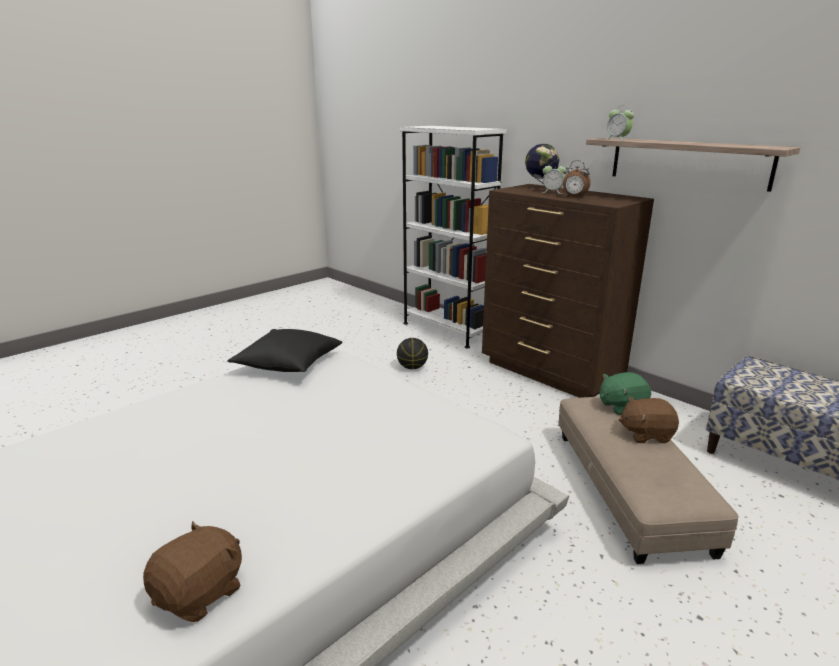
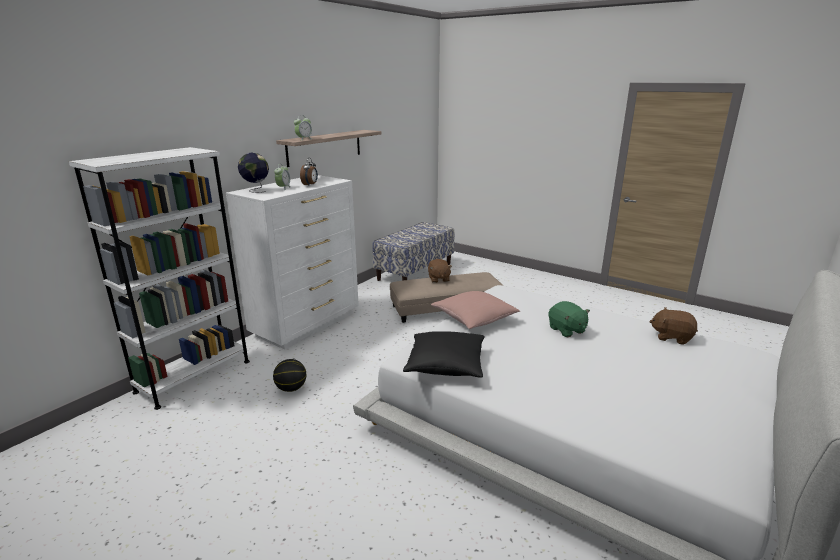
camera: 100 degrees left, 0 degrees up
brown dresser [482,184,654,398] -> white dresser [226,175,359,350]
green plush toy [600,372,651,415] -> green plush toy moved to [548,301,590,337]
none -> pink pillow [431,291,520,329]

